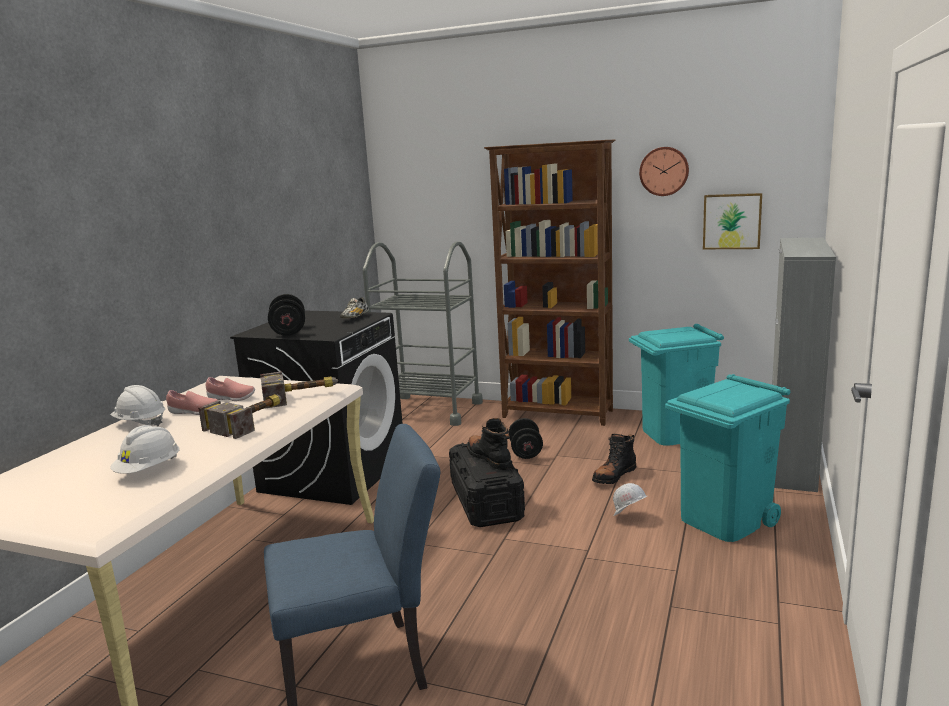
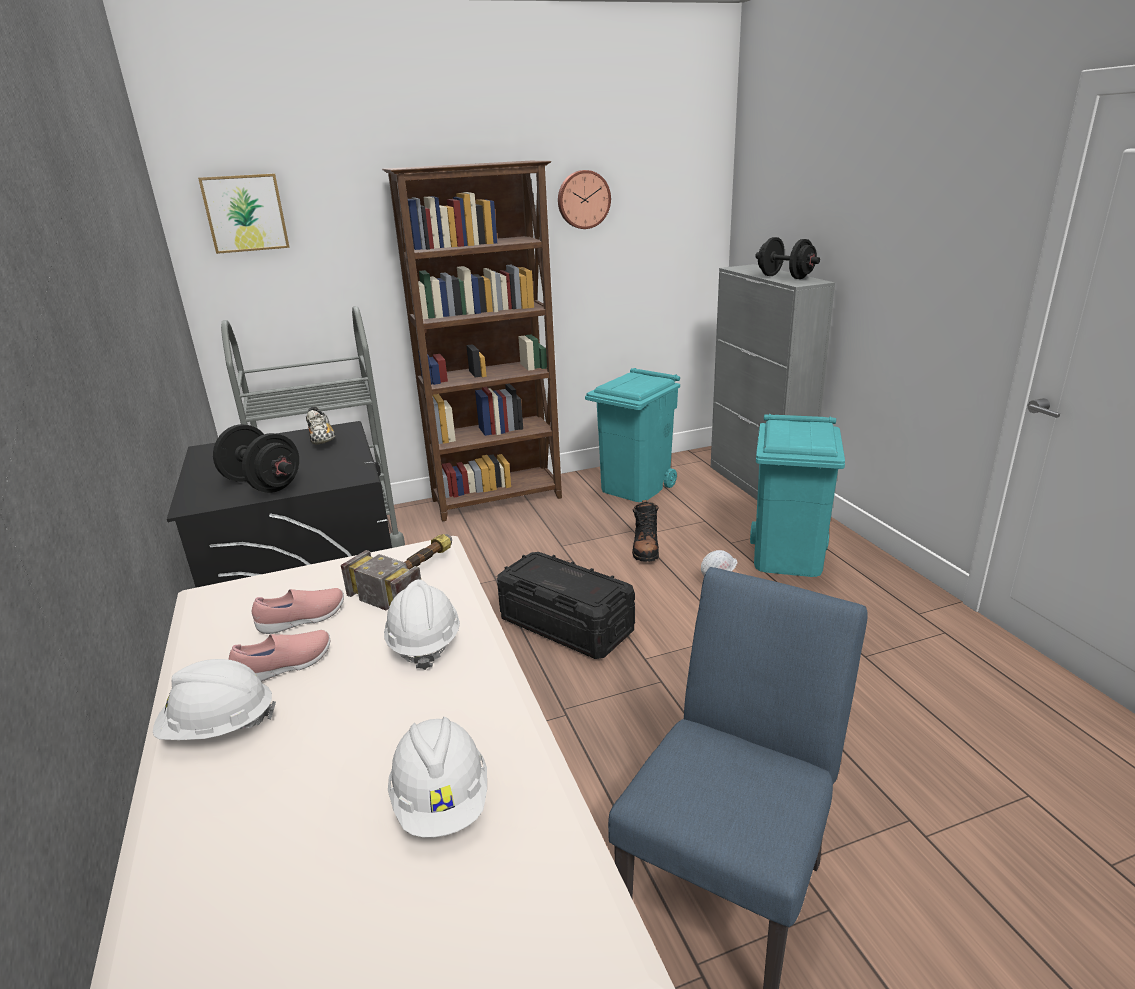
camera: 40 degrees left, 10 degrees up
hammer [198,394,281,439] -> white hard hat [384,579,460,670]
black boot [467,418,512,470] -> none
black dumbbell [508,418,543,459] -> black dumbbell moved to [755,237,820,279]
picture [703,193,762,249] -> picture moved to [198,173,290,254]

